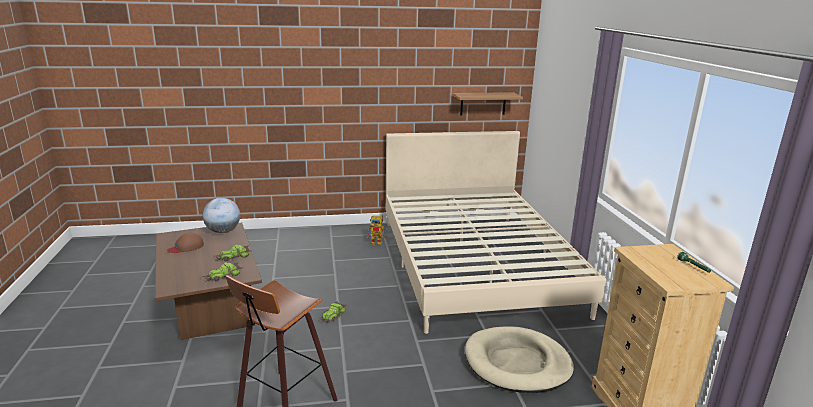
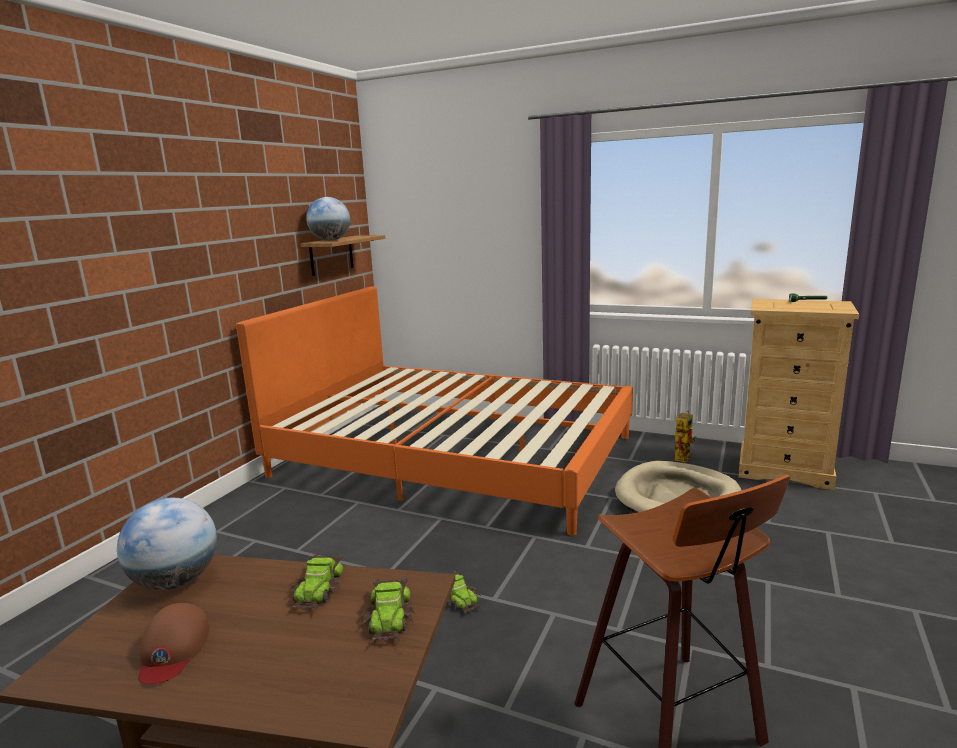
camera: 55 degrees left, 5 degrees down
toy robot [367,216,388,246] -> toy robot moved to [675,410,697,463]
beige bed [386,131,607,334] -> orange bed [236,286,633,535]
none -> globe [306,197,350,241]

